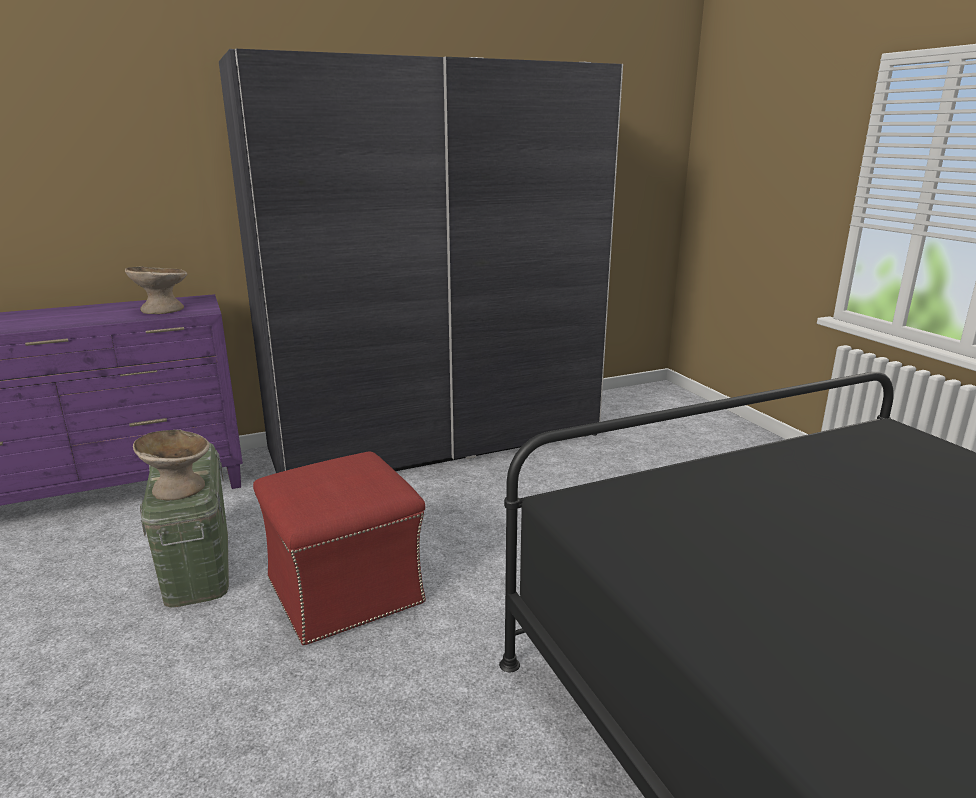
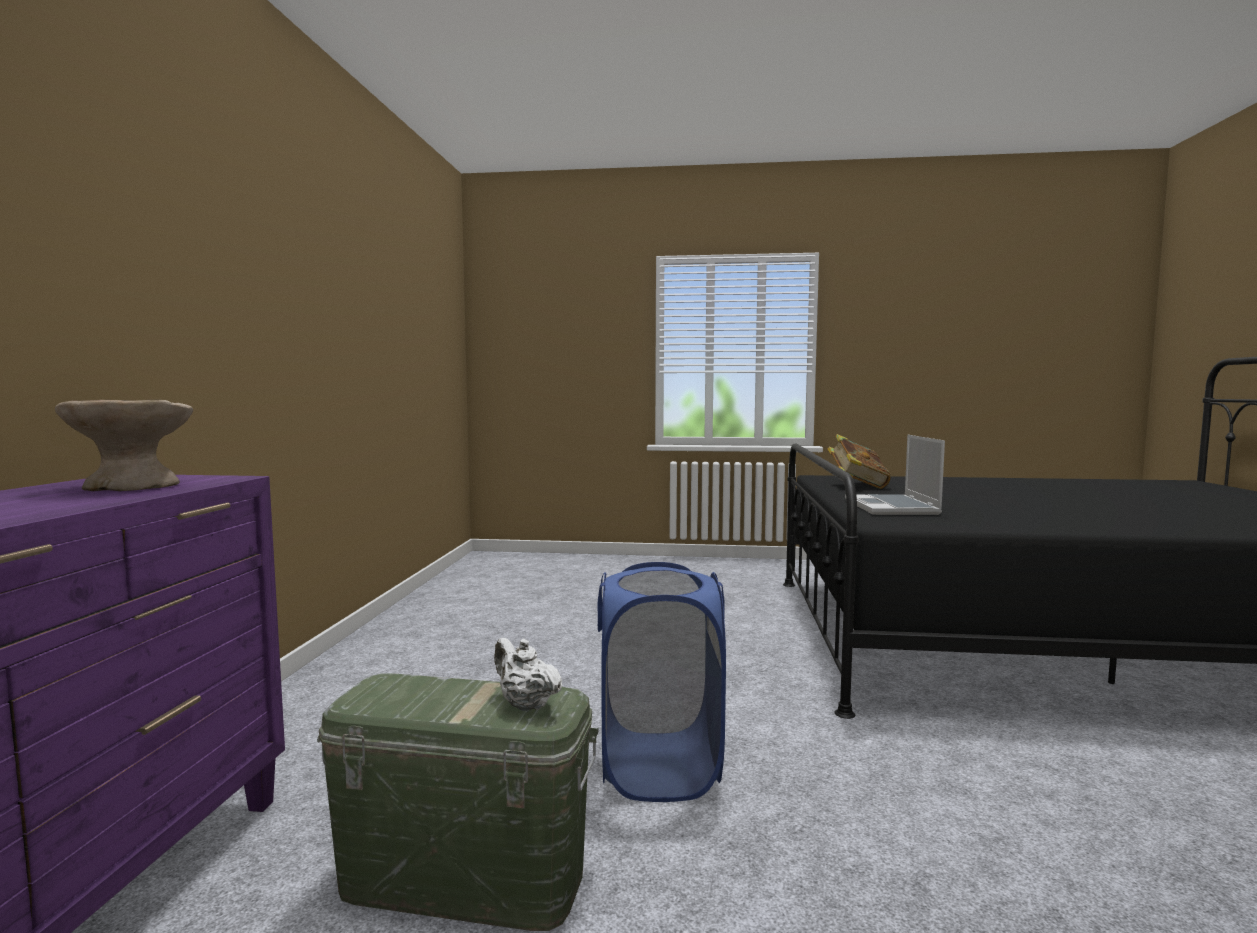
camera: 60 degrees left, 15 degrees down
beige bowl [133,430,210,500] -> white teapot [494,638,562,711]
grey wardrobe [219,48,623,473] -> none
red ottoman [253,452,426,645] -> blue laundry basket [598,562,726,802]
none -> book [828,434,891,489]
none -> laptop [845,435,945,515]

